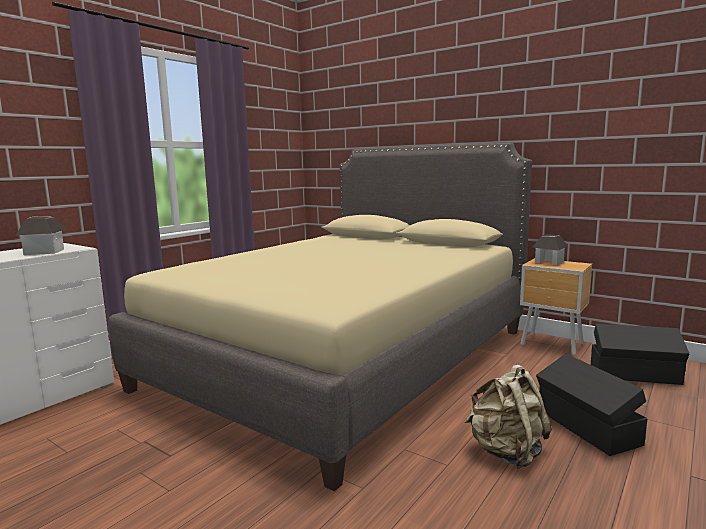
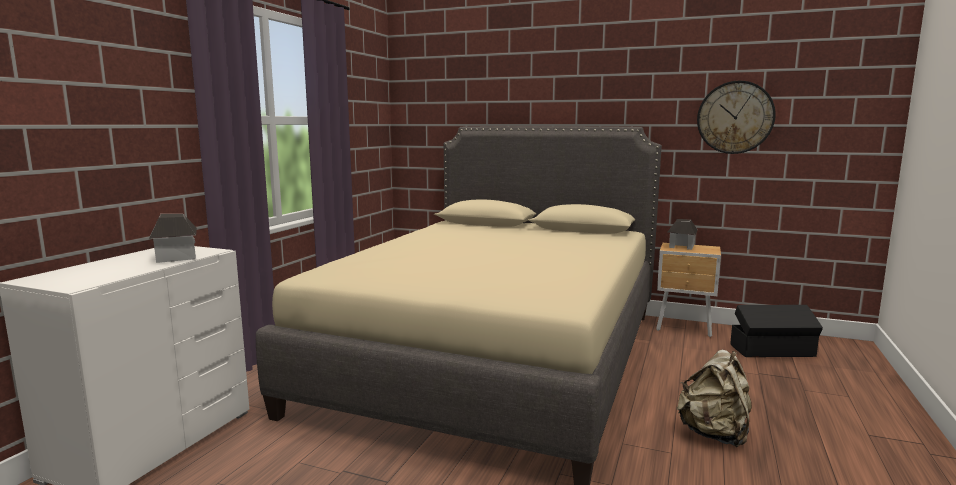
camera: 15 degrees left, 0 degrees up
black storage box [536,354,648,456] -> none
none -> wall clock [697,81,776,154]

